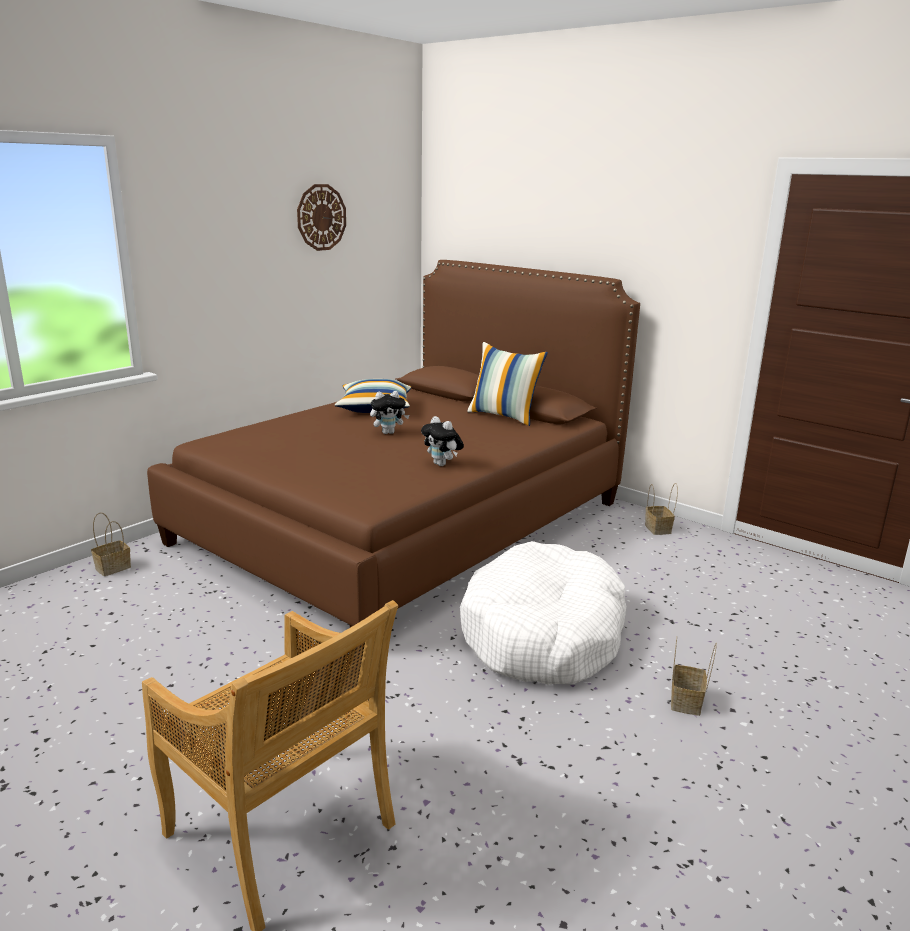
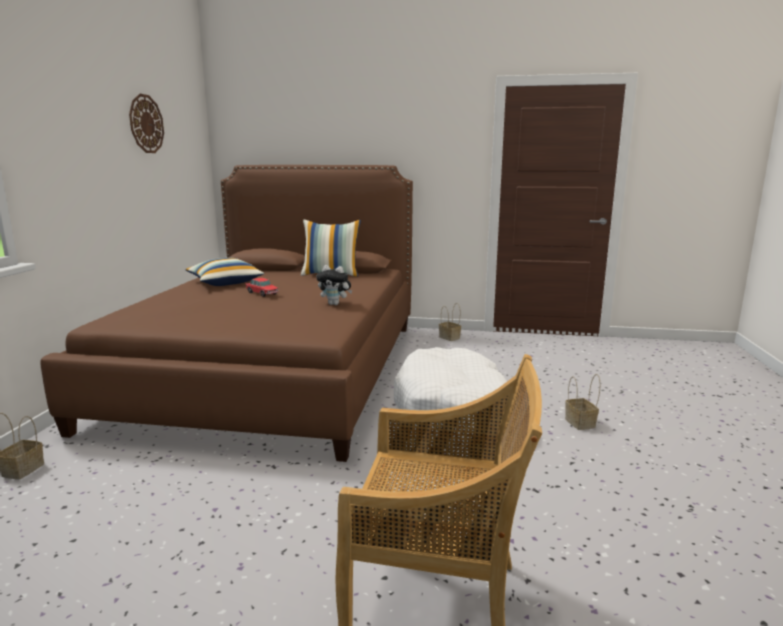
camera: 30 degrees left, 5 degrees down
plush toy [370,391,409,434] -> toy car [245,278,279,297]

